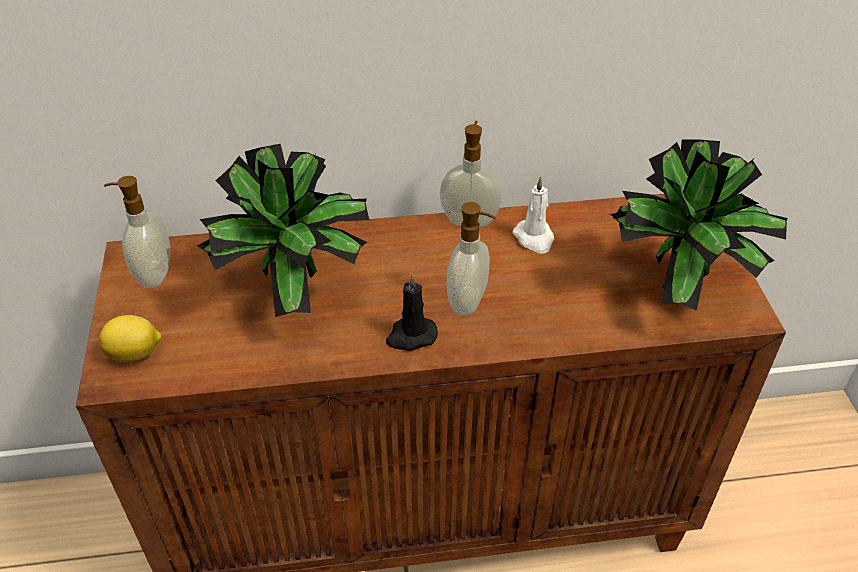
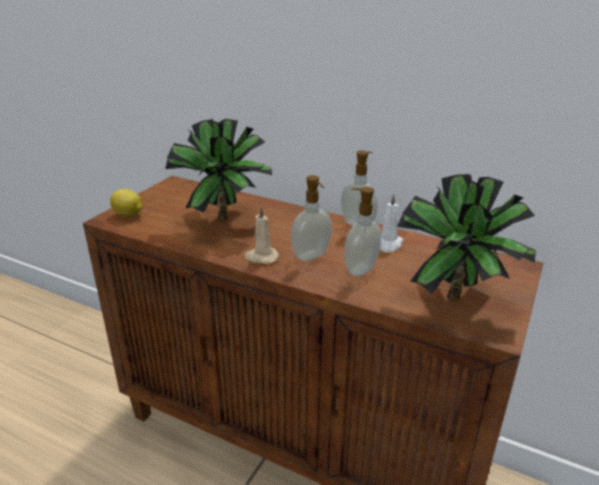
camera: 35 degrees right, 15 degrees down
soap dispenser [104,176,171,288] -> soap dispenser moved to [344,187,382,276]
black candle [386,274,438,351] -> beige candle [244,206,279,264]

